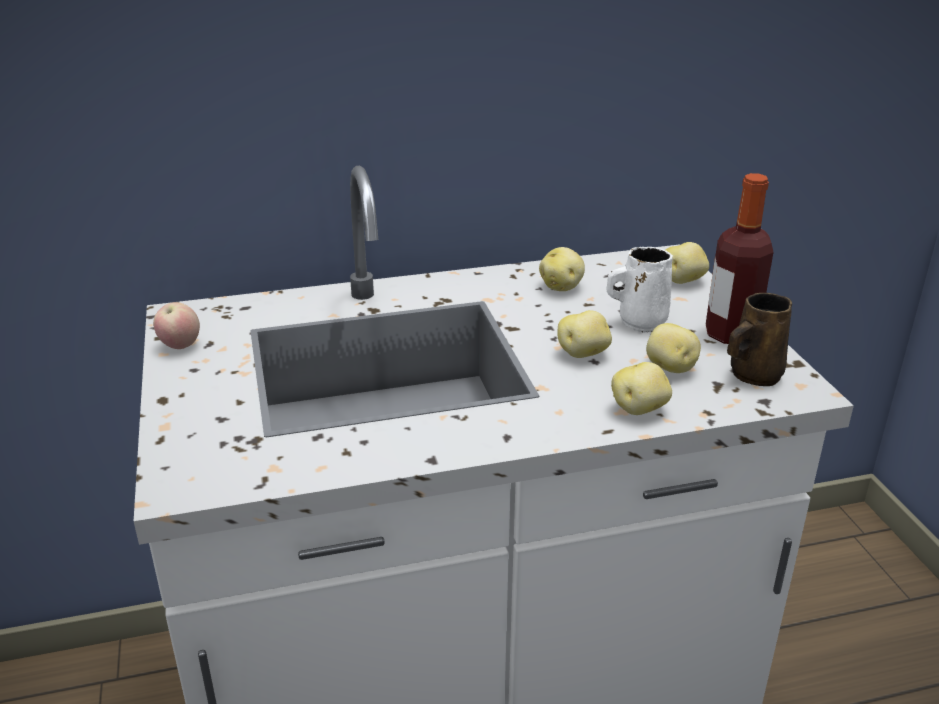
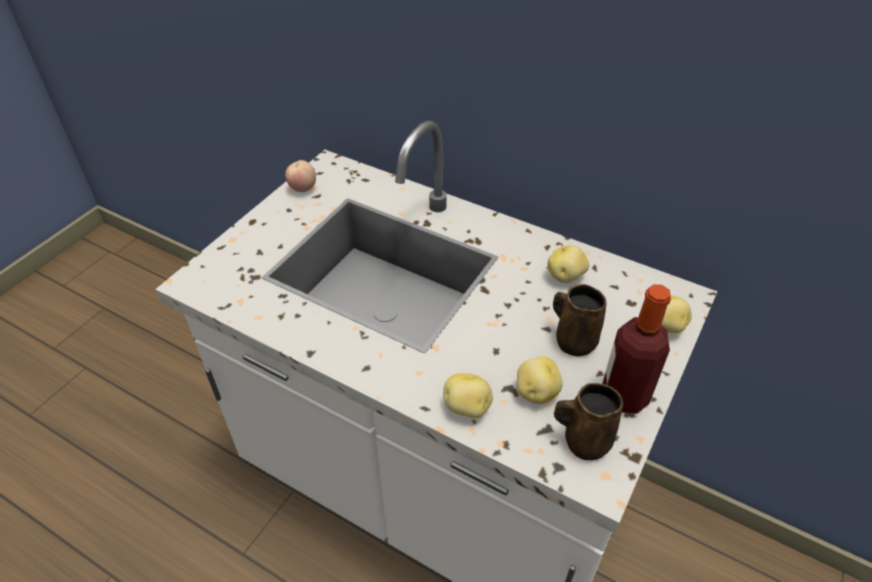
camera: 45 degrees right, 15 degrees up
potato [557,310,612,358] -> none
white mug [607,247,673,333] -> brown mug [553,284,606,356]

